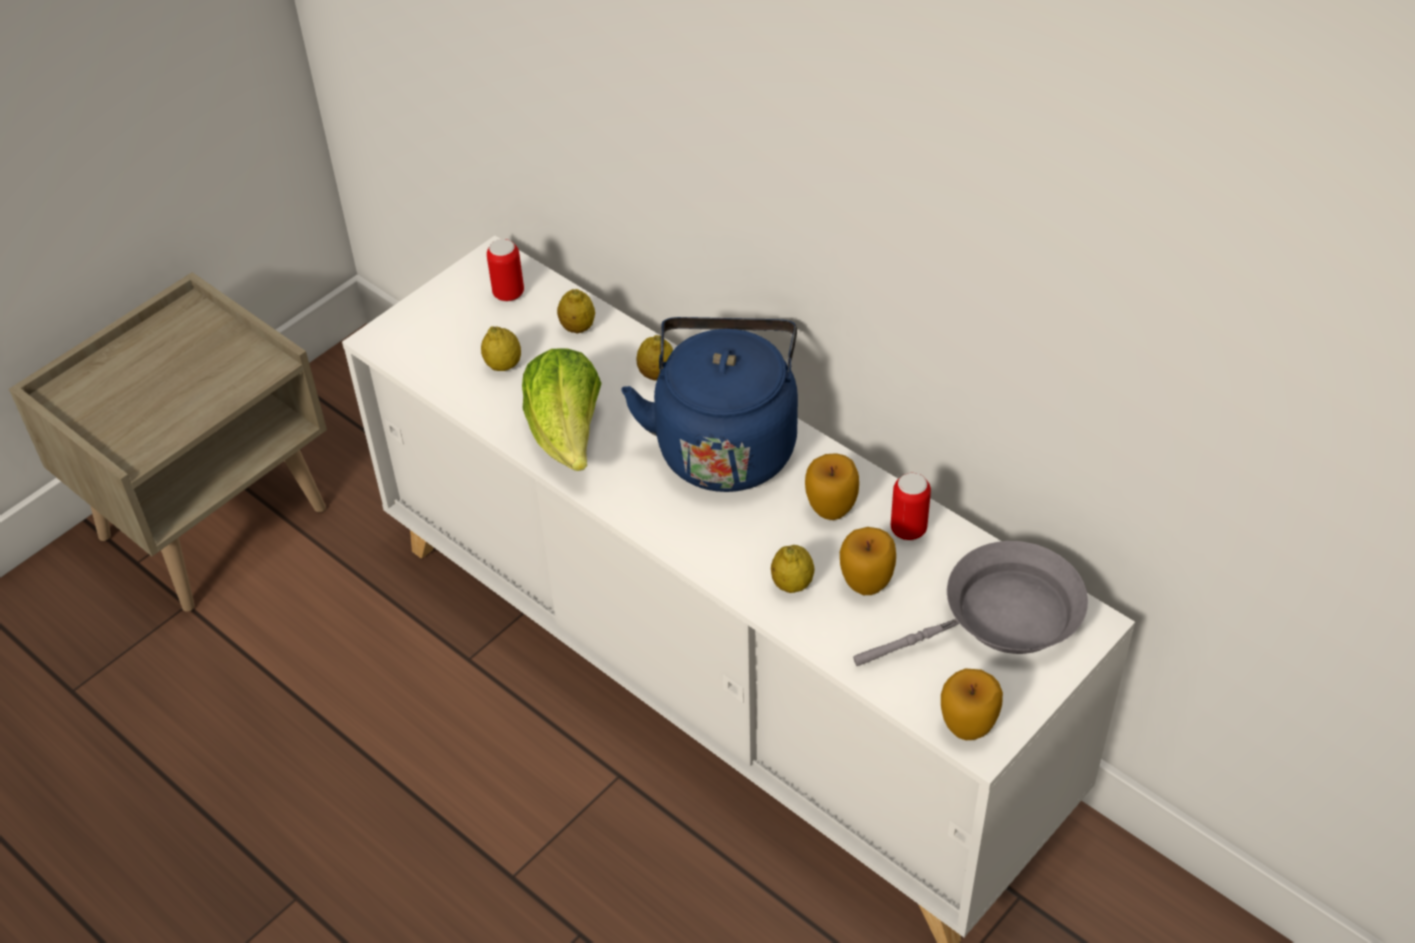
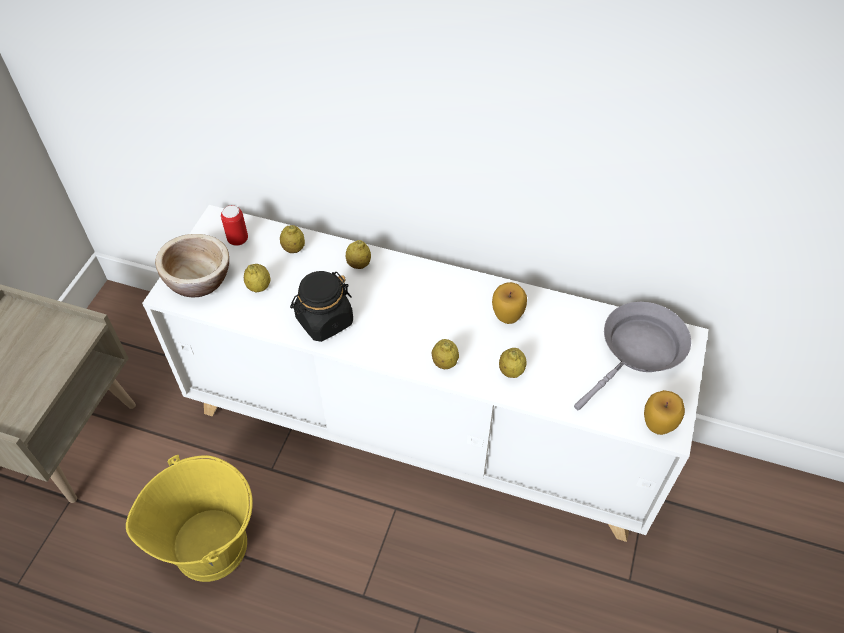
camera: 25 degrees left, 5 degrees up
lettuce [522,349,601,471] -> black jar [290,271,353,342]
blue kettle [622,317,798,492] -> none
apple [840,527,896,595] -> none
can [891,473,931,541] -> none
none -> yellow bucket [126,455,253,582]
none -> bowl [155,234,229,297]
none -> lemon [432,339,459,369]

